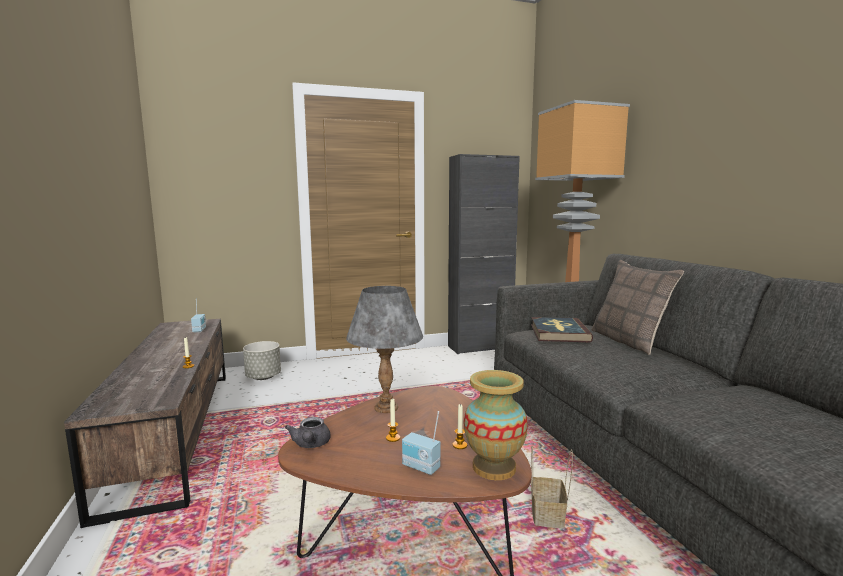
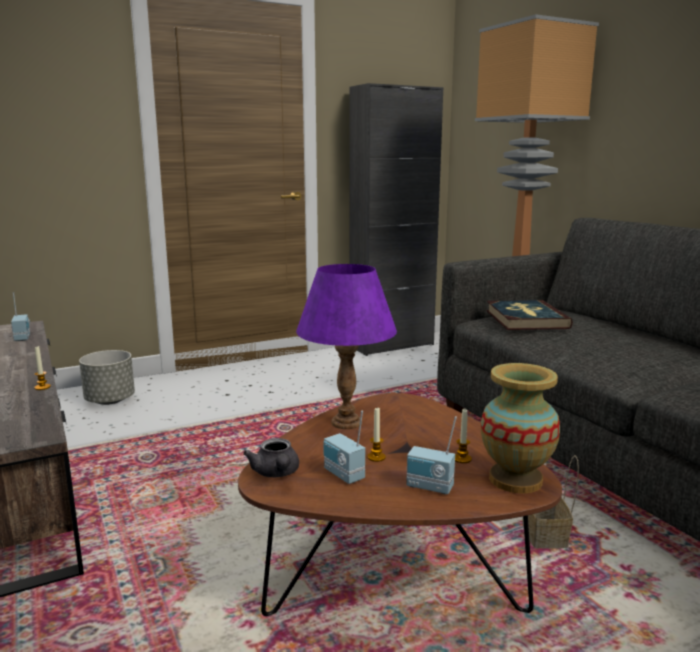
camera: 10 degrees left, 5 degrees up
grey table lamp [346,286,423,413] -> purple table lamp [296,264,397,429]
pillow [591,260,684,355] -> none
none -> radio [323,410,365,484]

